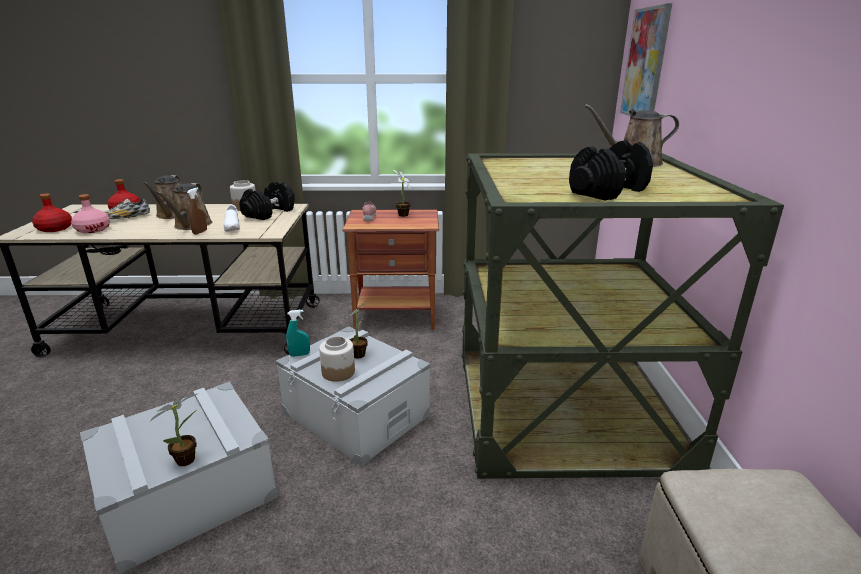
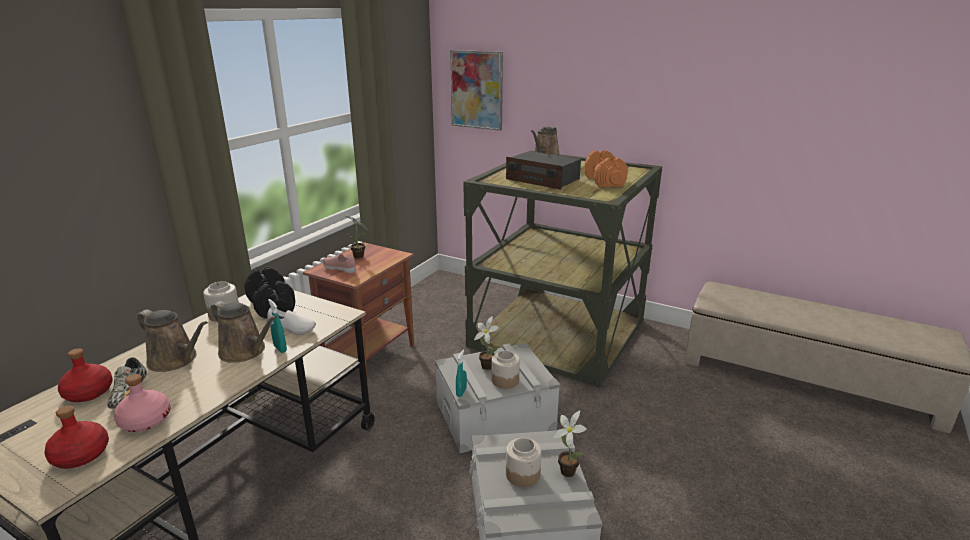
camera: 60 degrees left, 0 degrees up
brown spray bottle [187,188,207,235] -> turquoise spray bottle [268,299,287,353]
black dumbbell [569,140,653,201] -> orange dumbbell [584,150,628,187]
none -> radio [506,151,581,190]
none -> jar [506,438,542,487]

